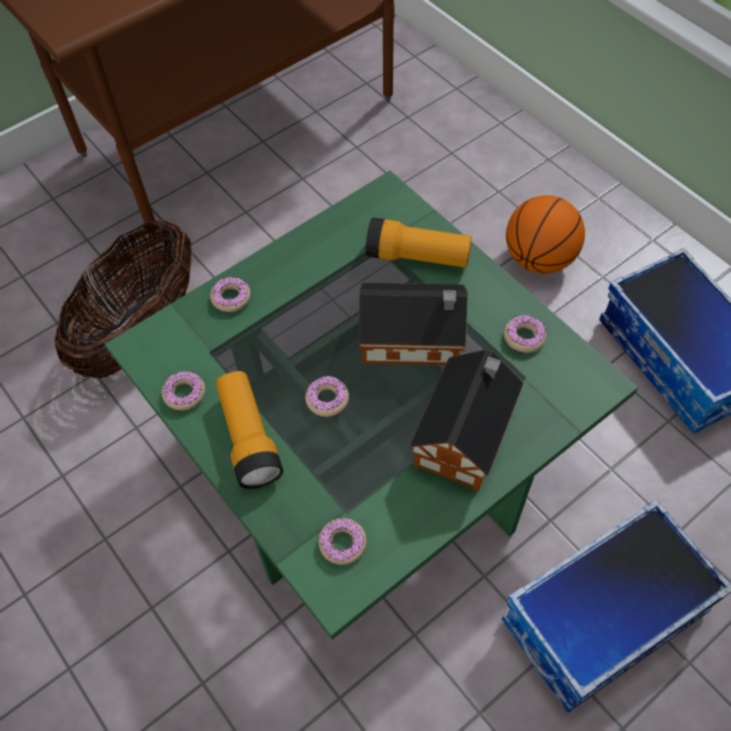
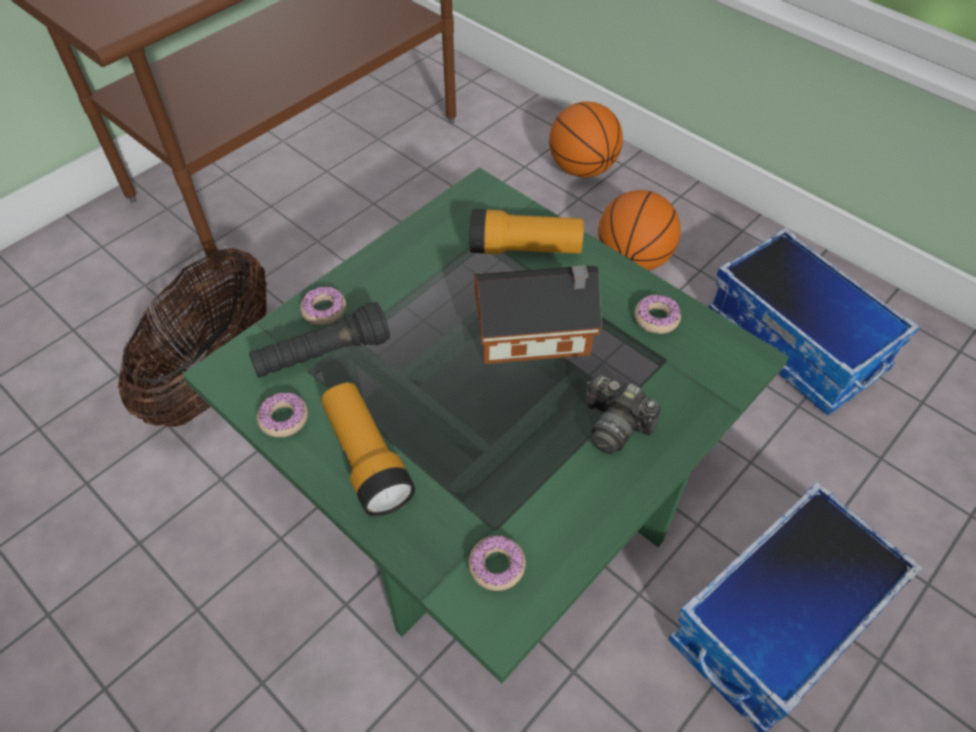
camera: 10 degrees left, 5 degrees down
donut [305,376,349,417] -> none
toy house [409,349,524,492] -> camera [586,375,661,454]
none -> black flashlight [249,302,390,378]
none -> basketball [549,101,623,177]

